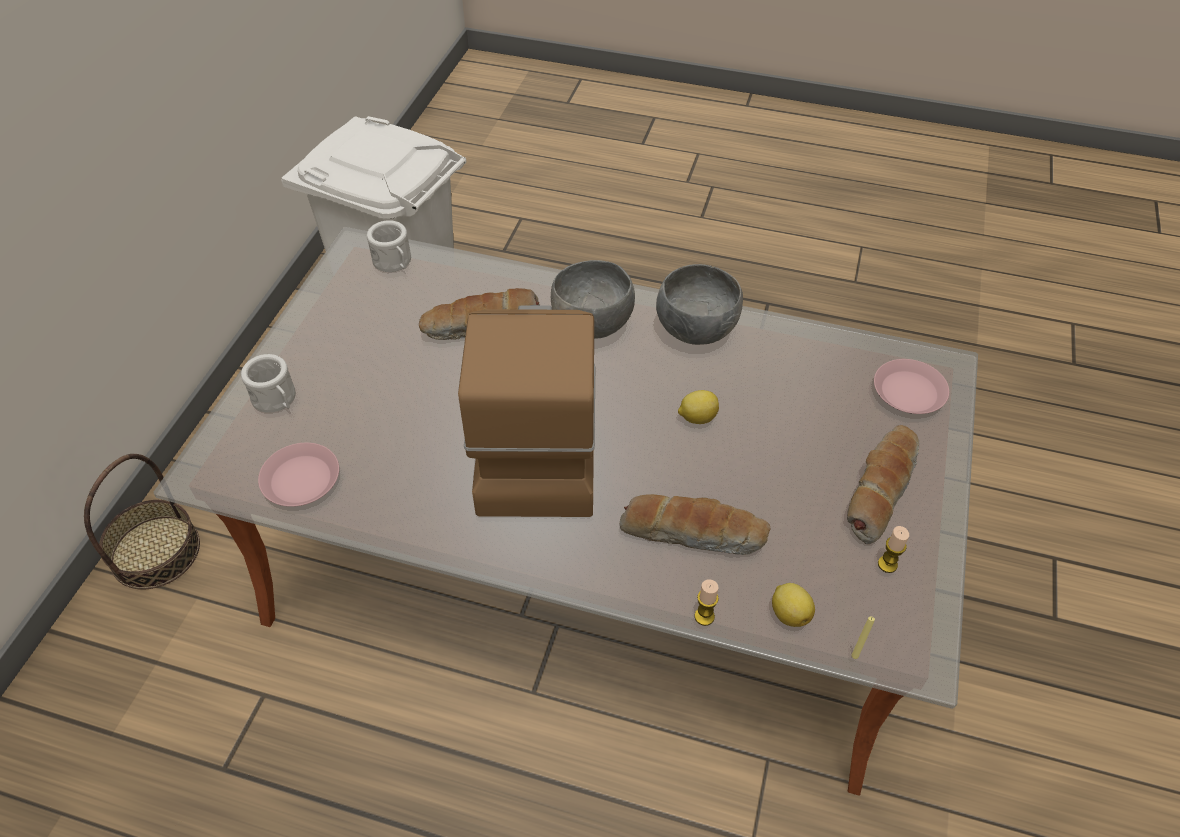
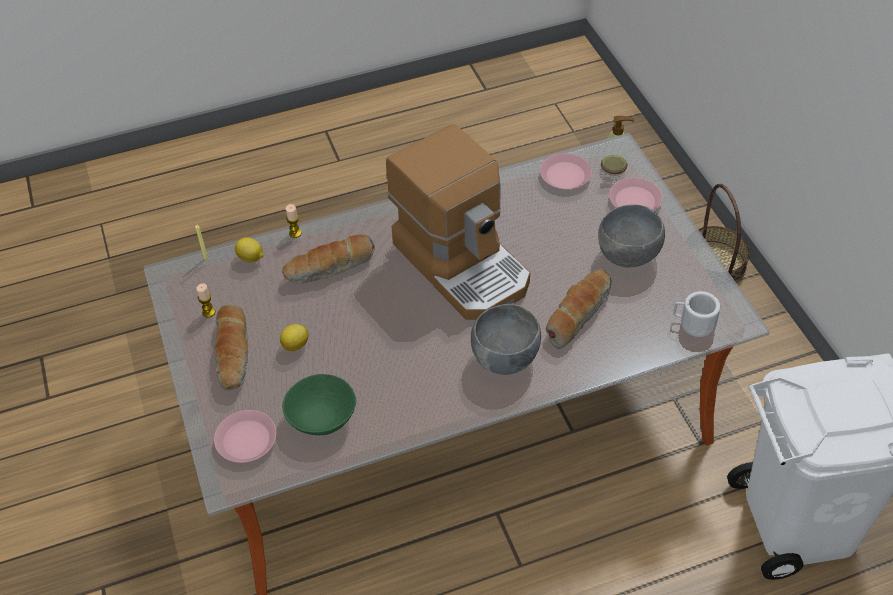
camera: 145 degrees right, 0 degrees up
white mug [241,354,296,413] -> pink plate [609,178,663,211]
grey bowl [656,264,743,345] -> grey bowl moved to [598,205,665,268]
lemon [678,390,719,424] -> lemon moved to [280,324,308,351]
none -> green bowl [282,374,356,435]
none -> soap dispenser [601,116,634,174]

